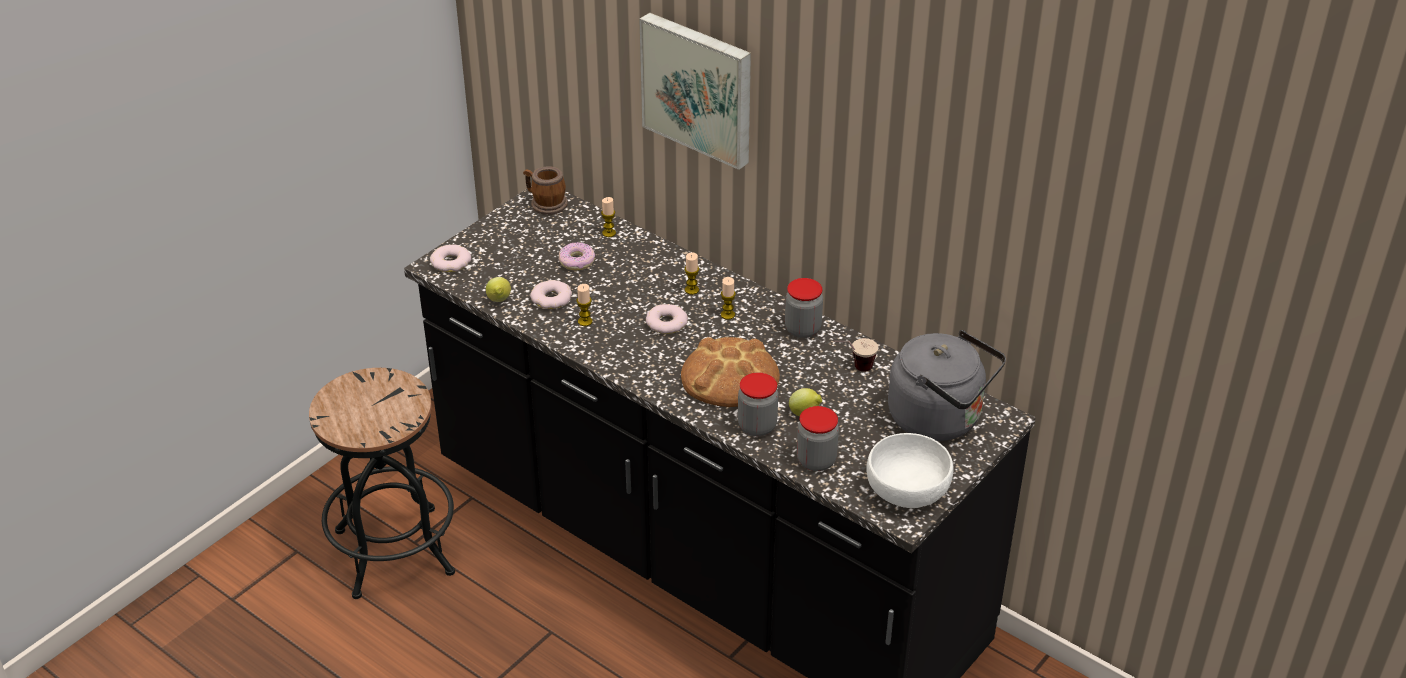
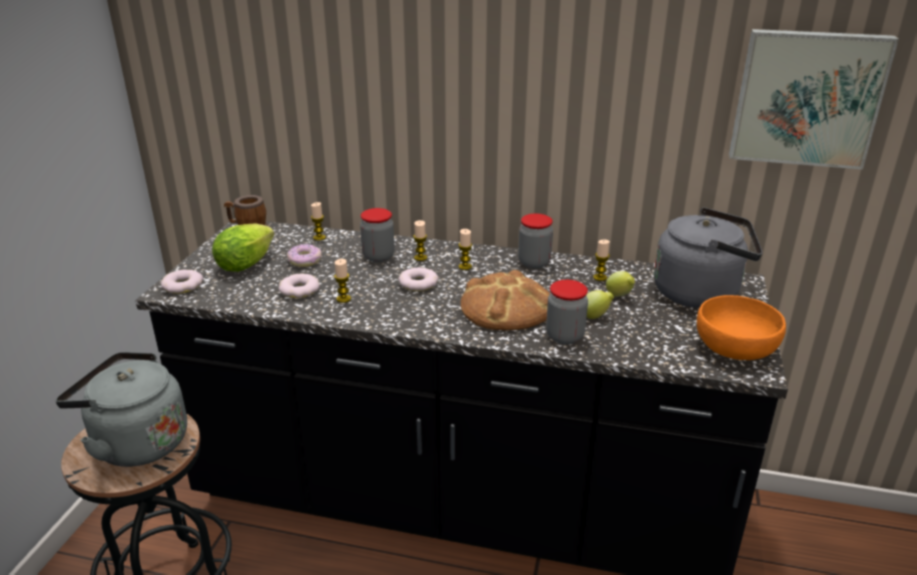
camera: 25 degrees left, 10 degrees down
lemon [486,277,511,302] -> lemon moved to [606,271,635,297]
picture [639,13,751,170] -> picture moved to [729,29,899,169]
jar [797,406,839,471] -> jar moved to [360,208,395,262]
cup [834,338,878,372] -> candle [593,240,610,281]
white bowl [866,433,953,508] -> orange bowl [697,295,786,360]
none -> grey kettle [56,352,187,467]
none -> lettuce [212,223,274,272]

